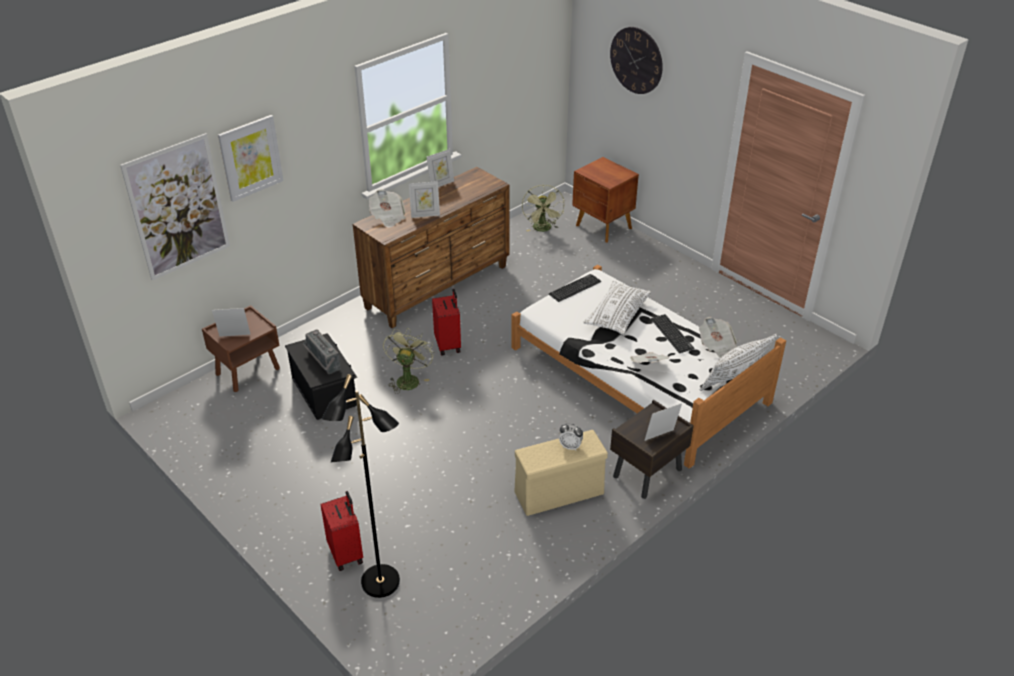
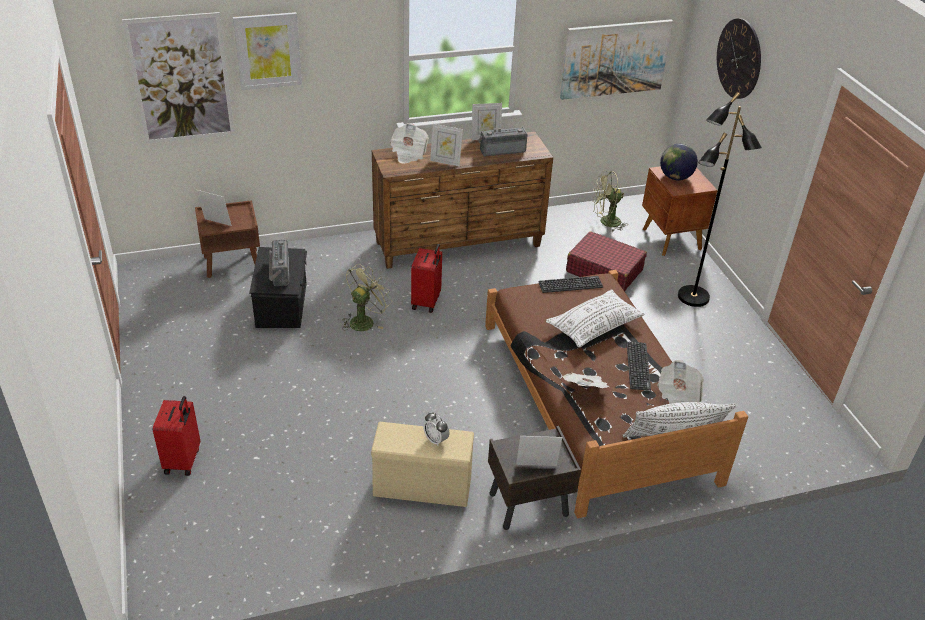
camera: 25 degrees right, 0 degrees up
black floor lamp [322,374,400,598] -> black floor lamp moved to [678,92,762,307]
white bed [511,265,786,469] -> brown bed [485,270,748,518]
green fan [522,185,564,232] -> green fan turned 60 degrees clockwise [592,171,628,232]
none -> radio [479,127,528,156]
none -> picture [560,19,673,100]
none -> red suitcase [566,231,647,291]
none -> globe [660,144,698,180]

